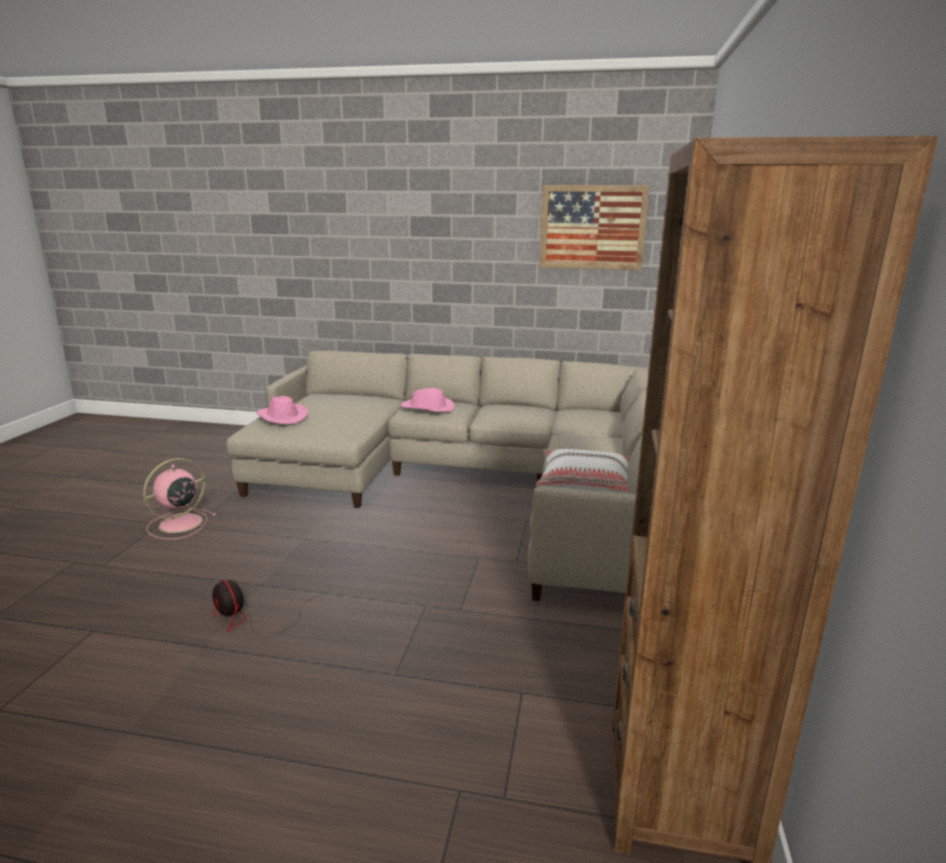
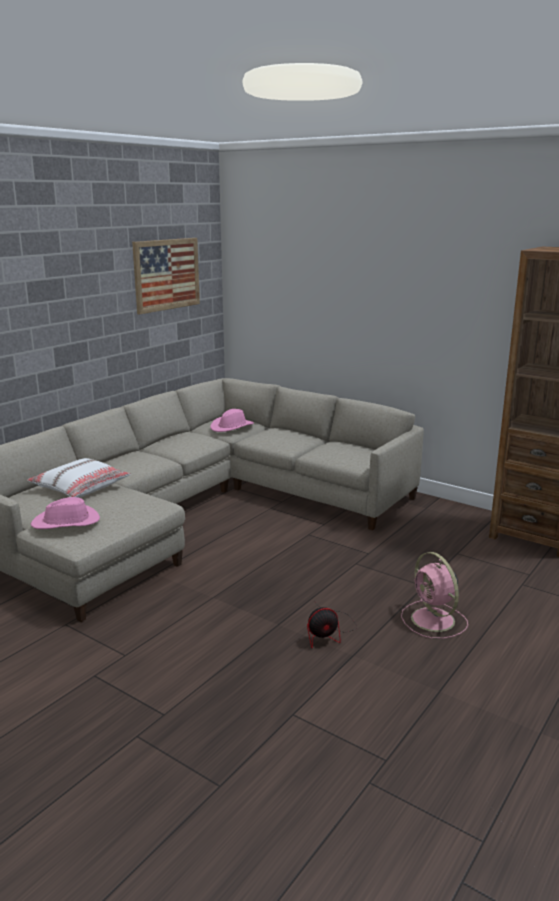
camera: 65 degrees left, 0 degrees up
pink fan [143,458,216,540] -> pink fan moved to [401,552,468,639]
pink hat [401,388,455,412] -> pink hat moved to [210,409,254,432]
white pillow [536,449,631,494] -> white pillow moved to [27,458,131,498]

